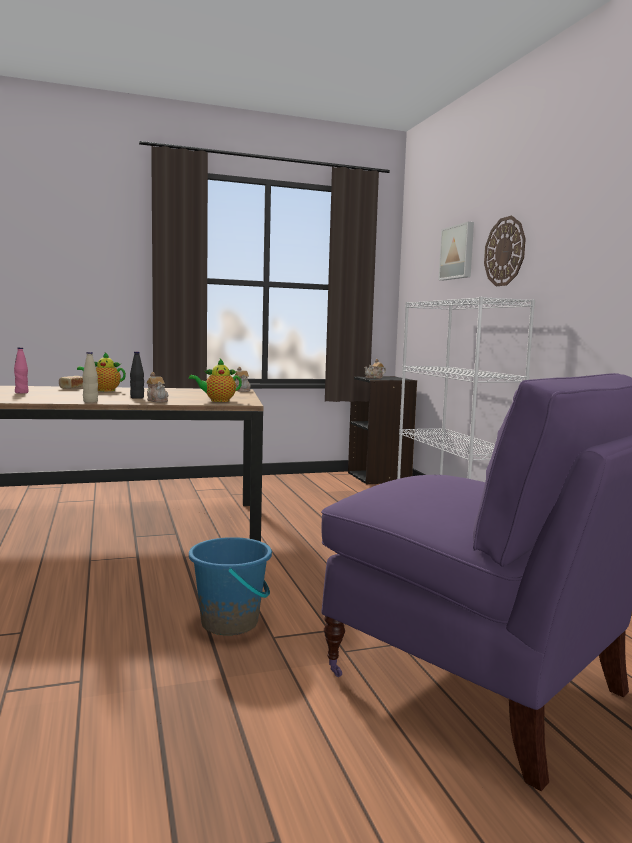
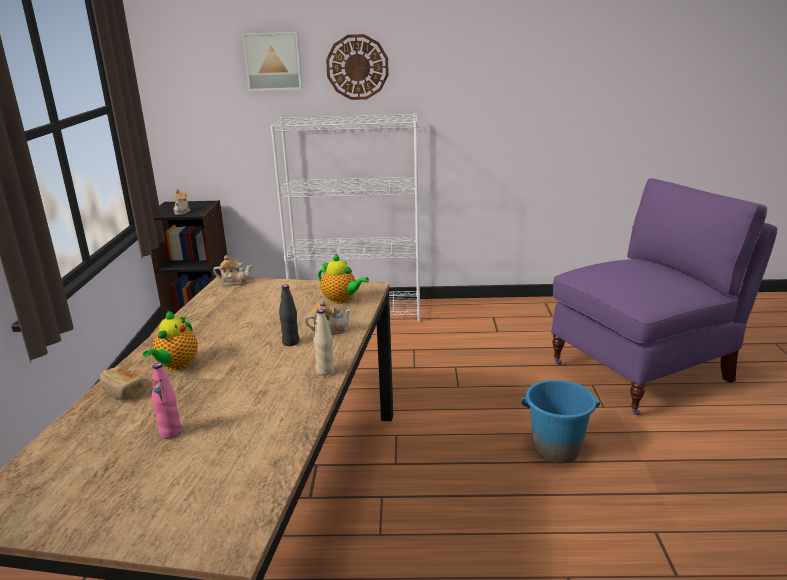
camera: 70 degrees left, 15 degrees up
teapot [189,359,242,402] -> teapot turned 60 degrees counterclockwise [318,254,369,304]

